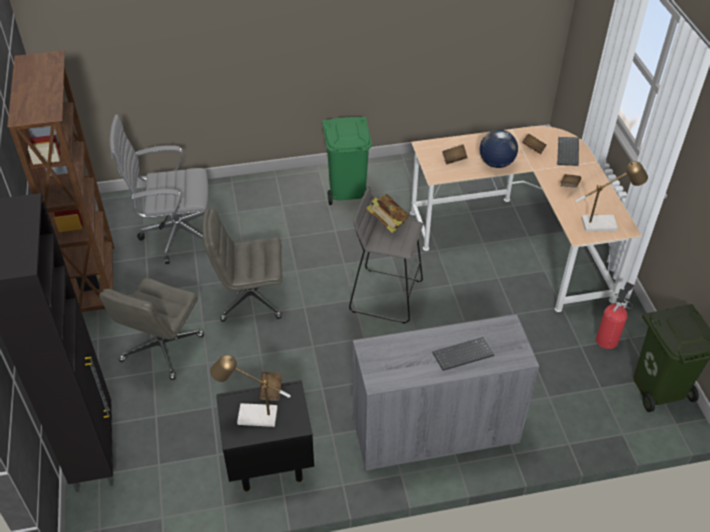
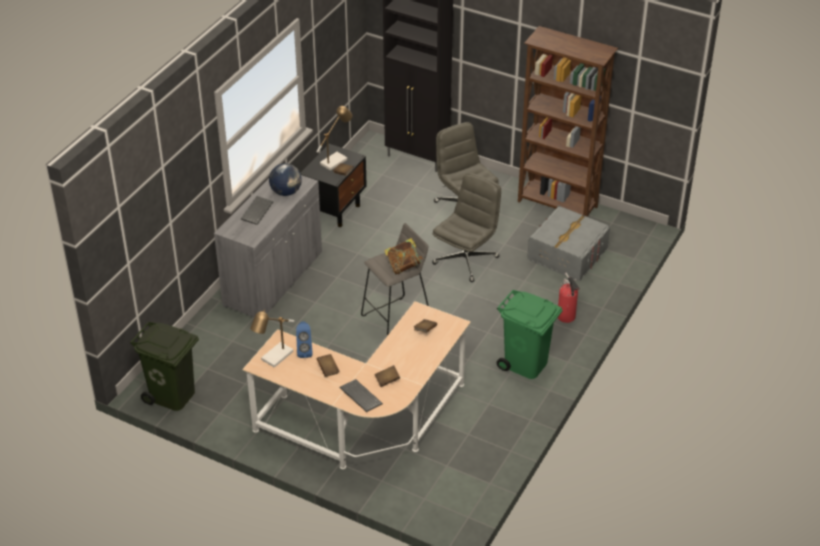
camera: 130 degrees right, 5 degrees down
grey office chair [110,115,209,264] -> grey storage box [527,205,610,281]
globe [480,130,518,168] -> globe moved to [269,163,302,196]
fire extinguisher [596,282,634,349] -> fire extinguisher moved to [558,273,580,323]
none -> blue speaker [296,322,313,358]

